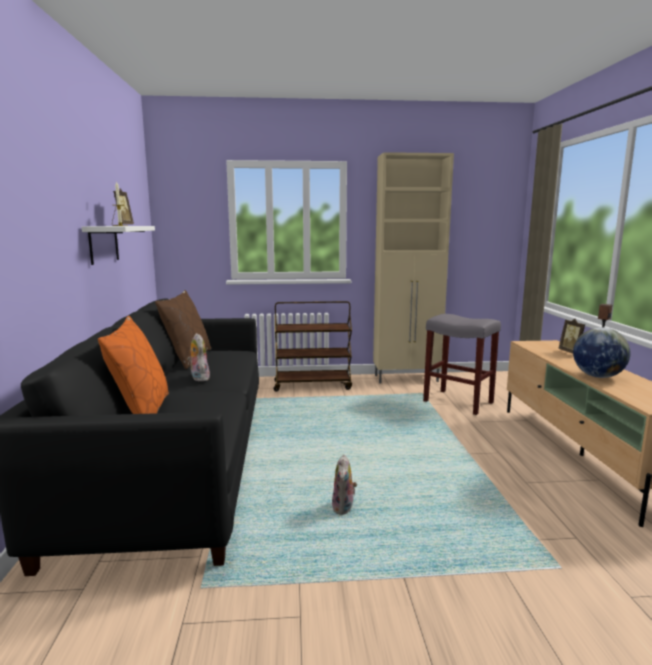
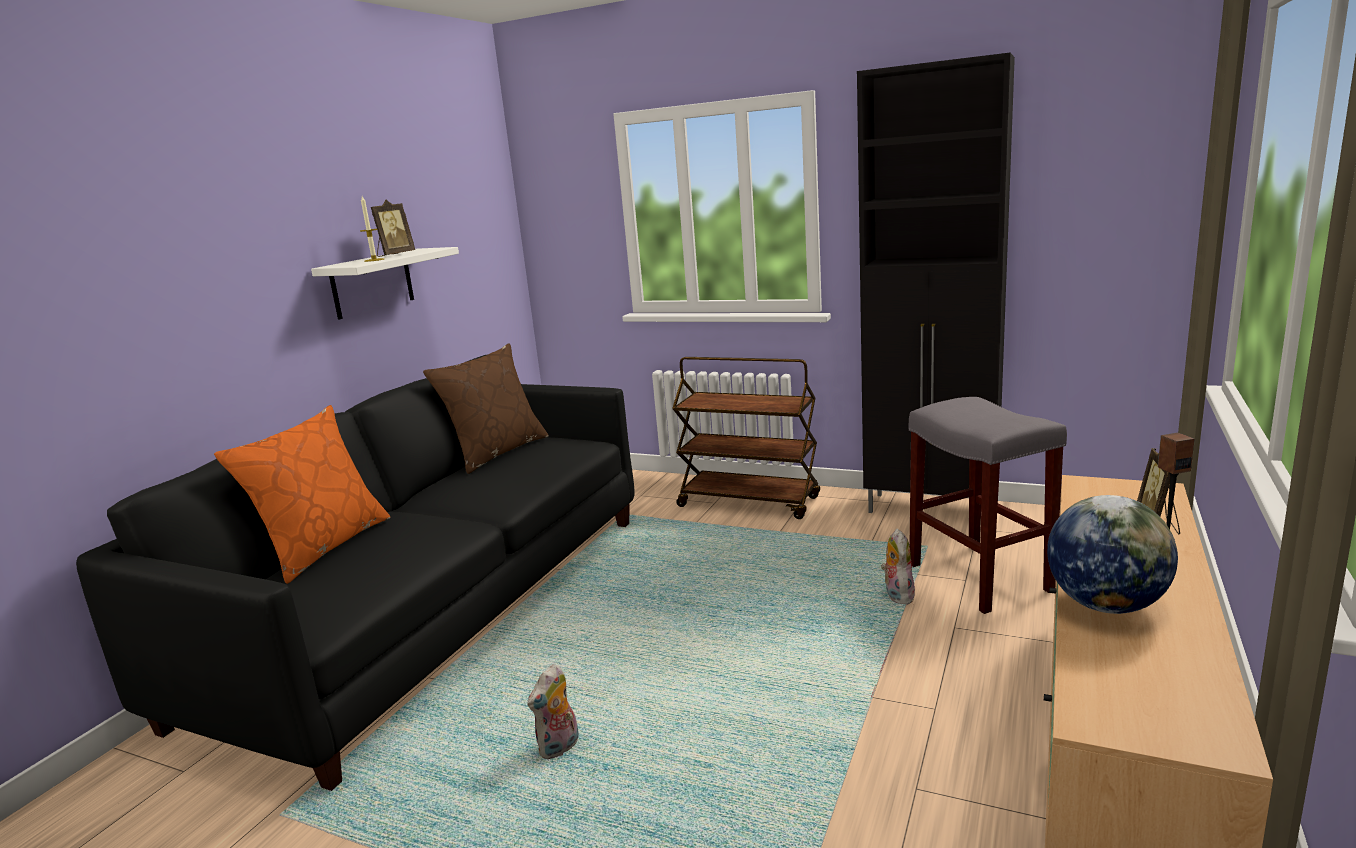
camera: 30 degrees right, 5 degrees up
plush toy [187,333,210,381] -> plush toy moved to [881,529,915,605]
beige cabinet [373,152,454,383] -> black cabinet [857,53,1015,513]

